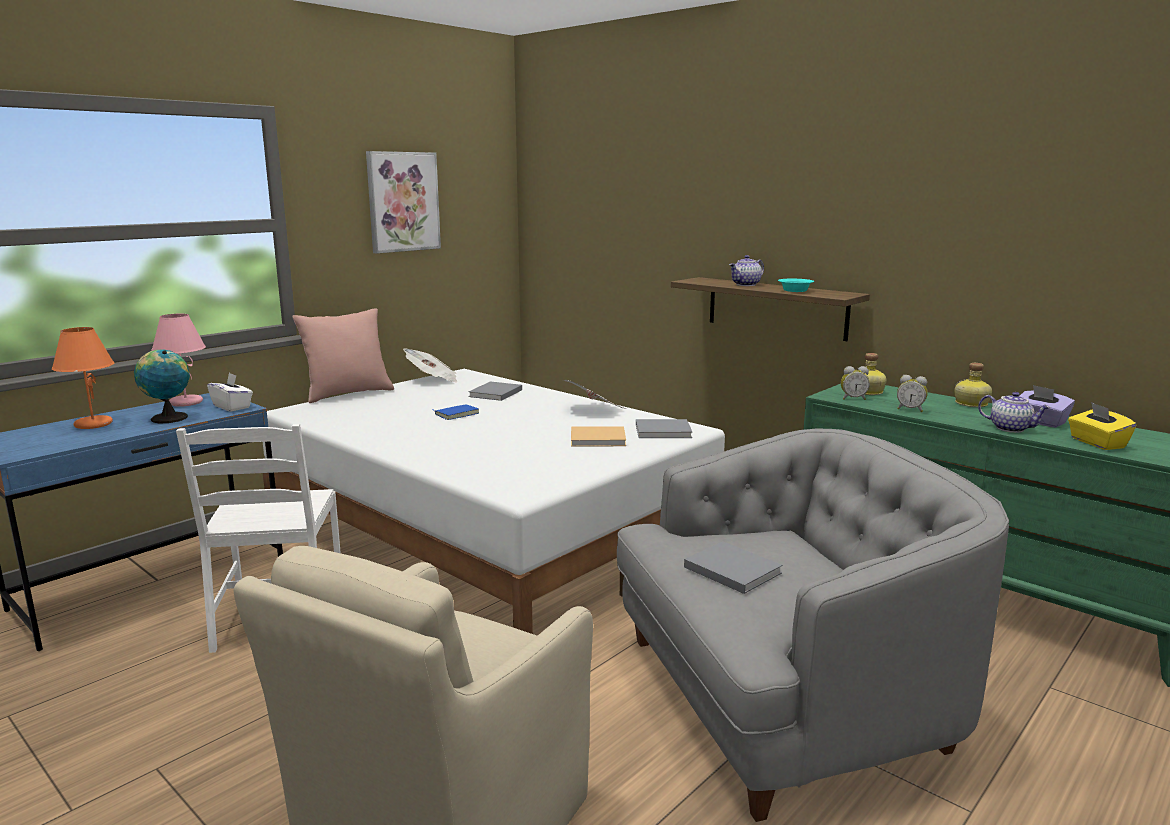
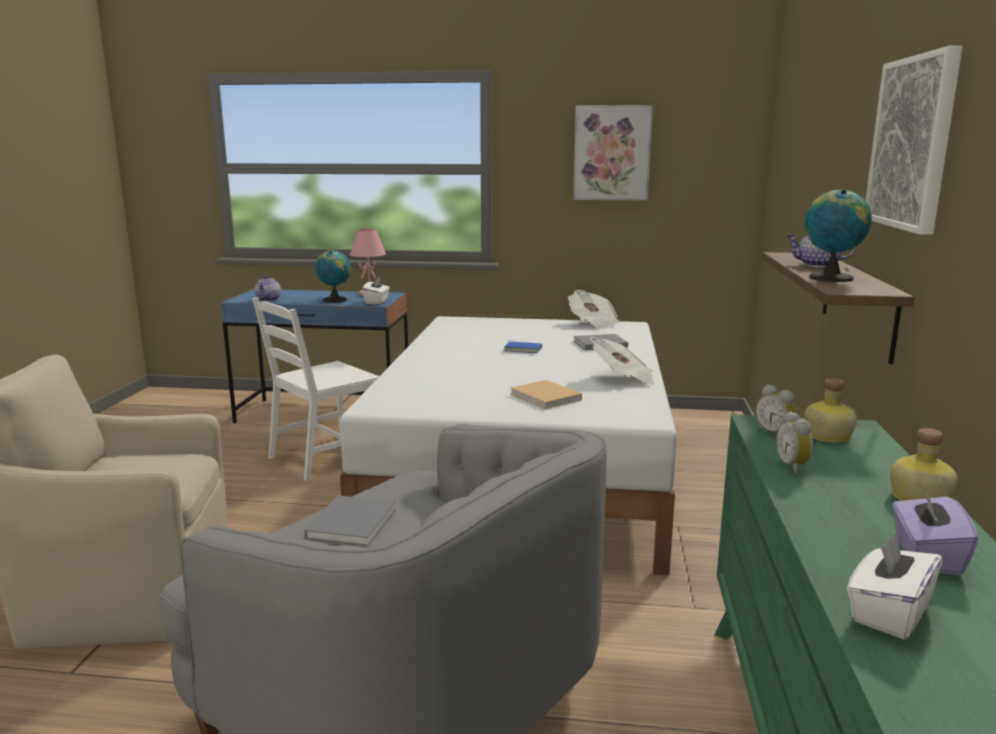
camera: 55 degrees right, 0 degrees up
orange table lamp [52,327,114,429] -> none
pink pillow [292,308,394,403] -> none
grey book [636,419,692,438] -> none
turquoise bowl [778,279,814,292] -> globe [805,189,872,282]
teapot [978,392,1051,433] -> teapot moved to [255,275,281,302]
yellow tissue box [1068,402,1137,450] -> white tissue box [847,531,942,639]
none -> picture [865,46,963,235]

